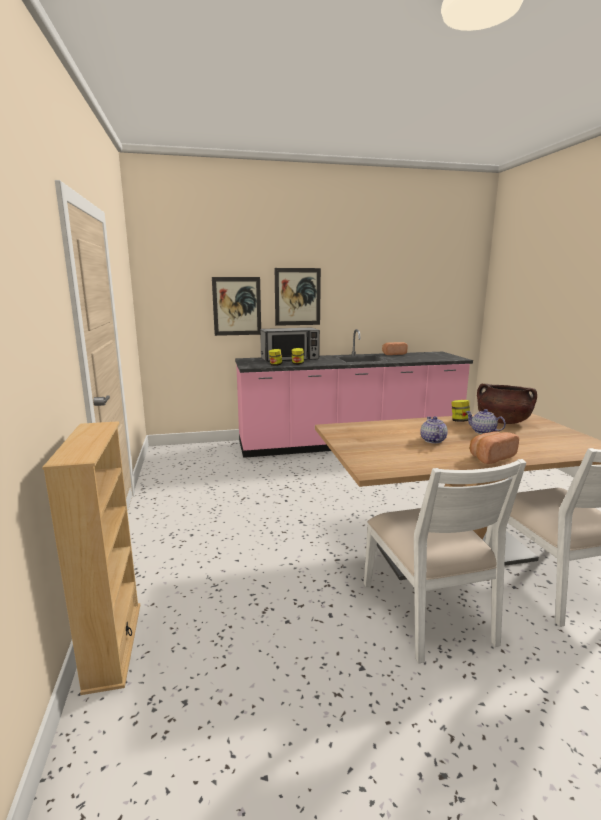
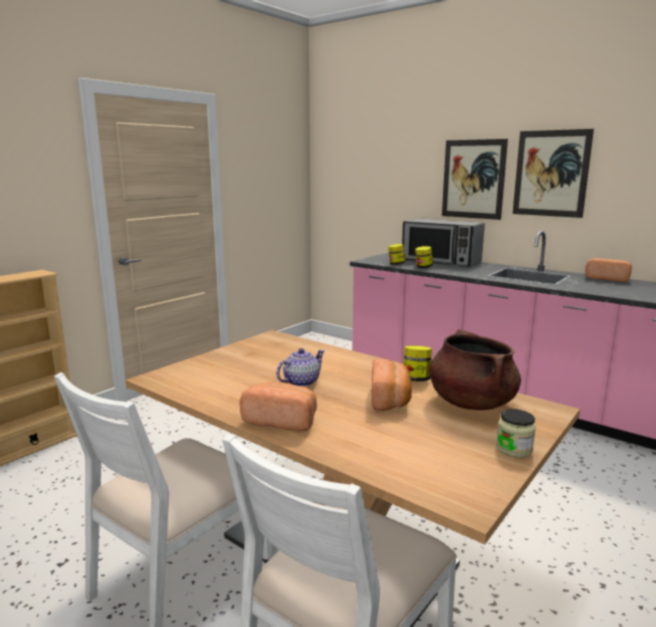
camera: 50 degrees right, 0 degrees up
picture [212,277,261,336] -> picture moved to [513,129,594,218]
teapot [465,409,506,434] -> bread [371,359,412,411]
none -> jar [496,409,536,458]

